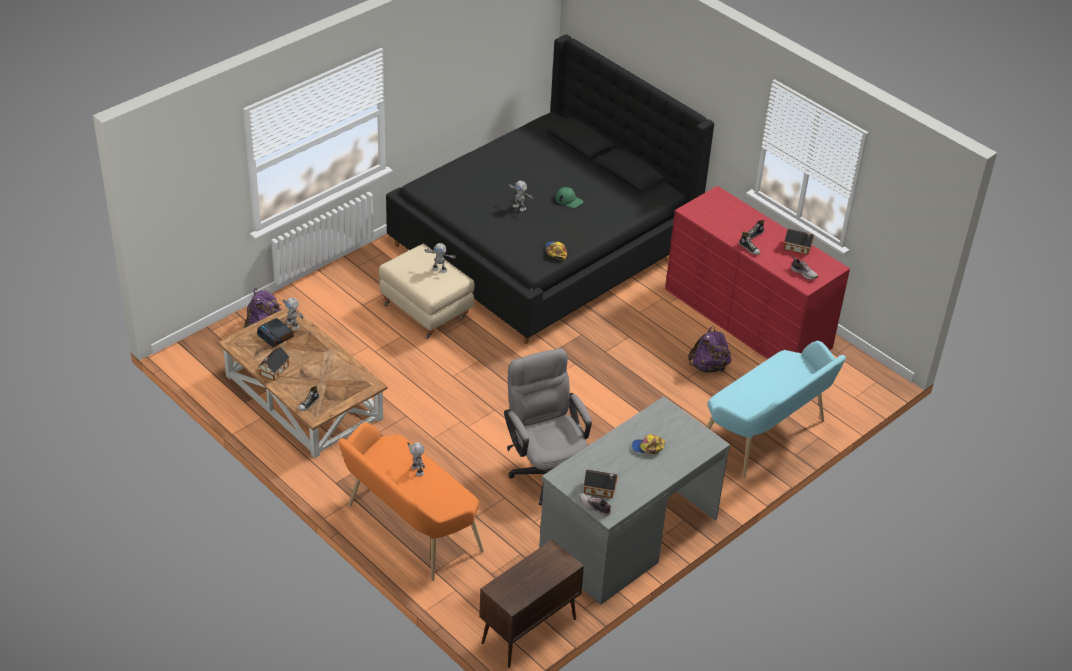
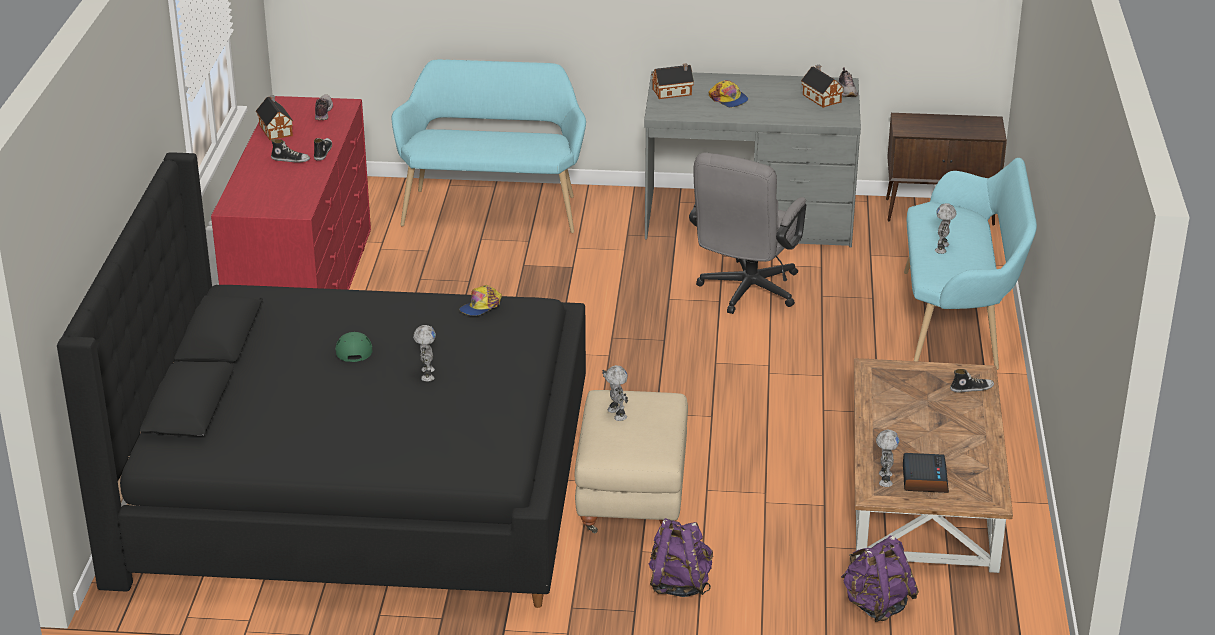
camera: 130 degrees left, 10 degrees down
toy house [258,347,290,381] -> toy house moved to [652,63,694,99]
orange bench [338,422,484,581] -> turquoise bench [904,158,1037,370]
purple backpack [688,326,732,373] -> purple backpack moved to [649,518,713,597]

